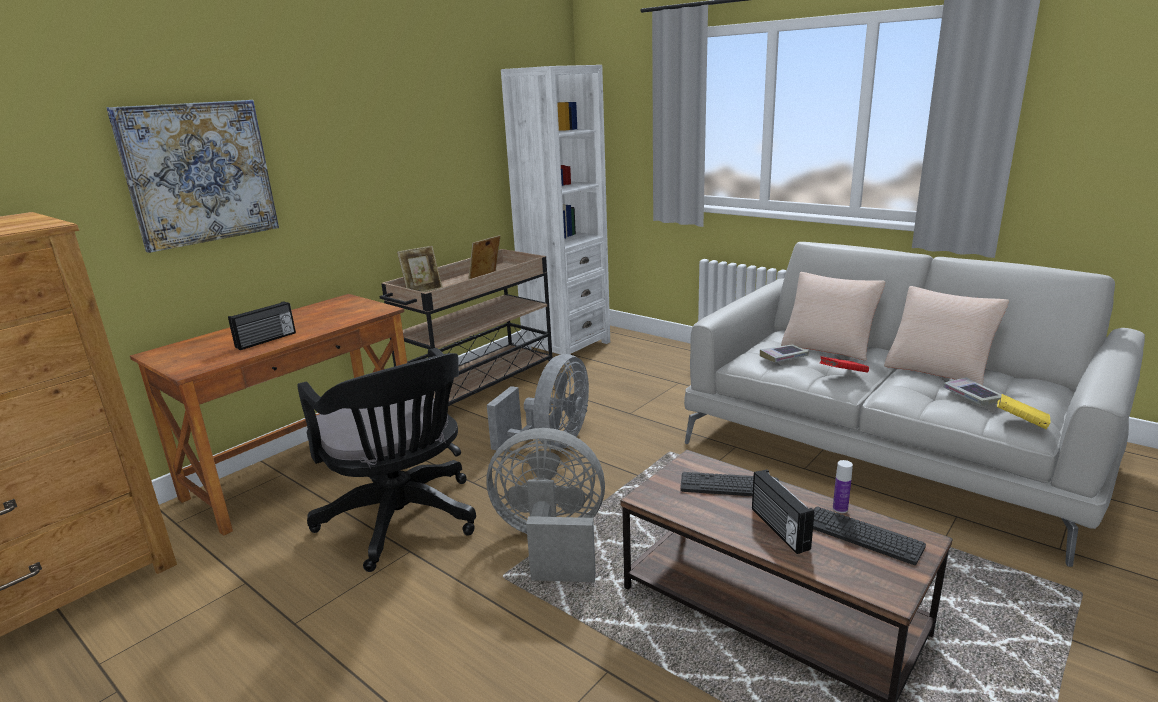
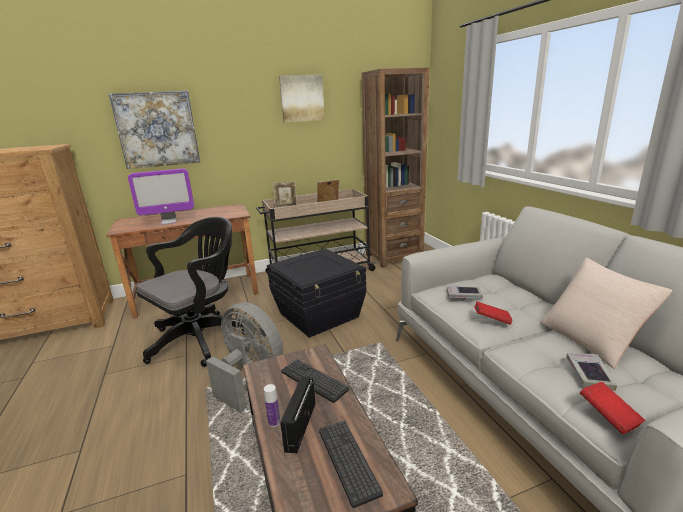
camera: 30 degrees right, 0 degrees up
radio [228,301,296,350] -> monitor [128,168,194,225]
black office chair [297,348,476,572] -> black office chair turned 135 degrees counterclockwise [136,217,245,367]
grey fan [487,354,589,450] -> black storage box [267,249,366,338]
white bookcase [501,65,610,363] -> brown bookcase [361,68,429,268]
beige pillow [781,272,885,361] -> none
bottle [833,460,853,513] -> bottle moved to [264,384,280,427]
yellow book [997,394,1051,429] -> red book [580,382,645,434]
none -> picture [279,75,325,123]

